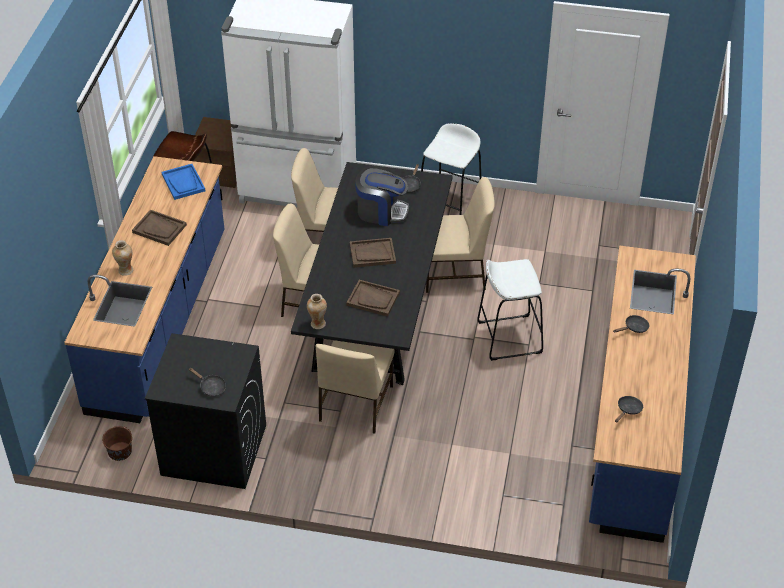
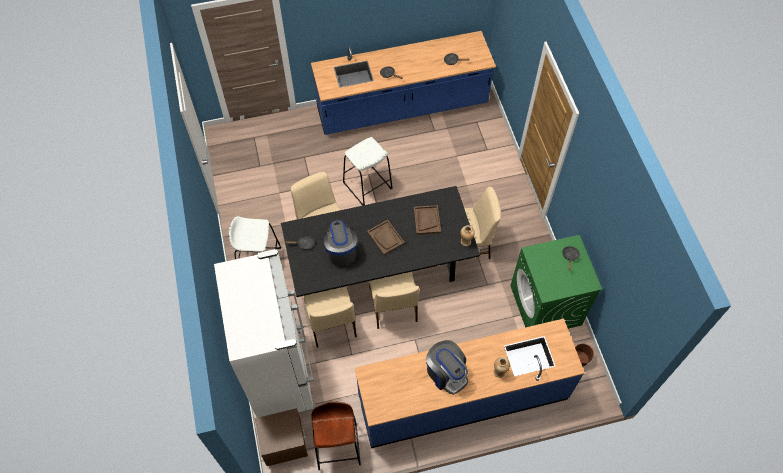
camera: 115 degrees left, 15 degrees up
brown tray [132,210,187,246] -> coffee machine [426,340,468,395]
black washing machine [145,333,266,489] -> green washing machine [510,235,602,329]
blue tray [161,164,206,200] -> none

